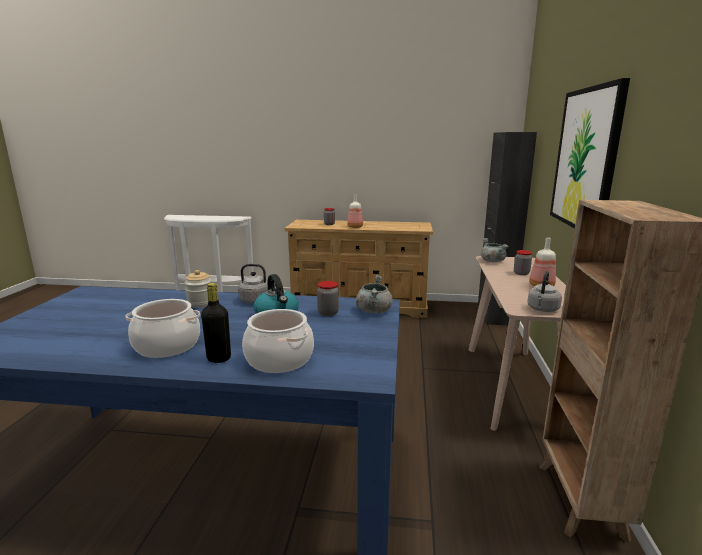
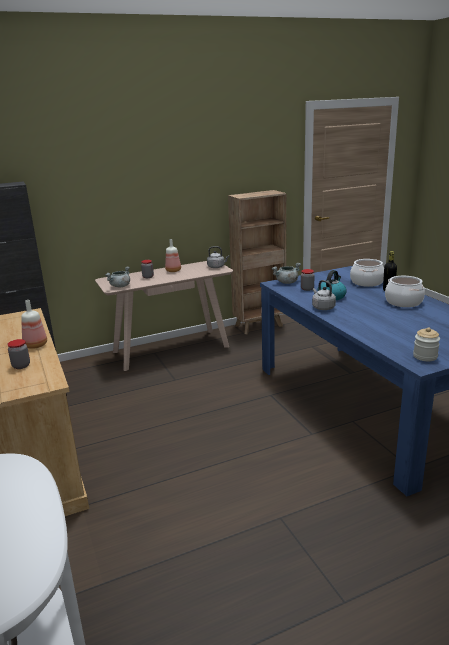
camera: 120 degrees left, 5 degrees up
jar [185,270,212,308] -> jar moved to [413,327,440,361]
picture [550,78,630,229] -> none

